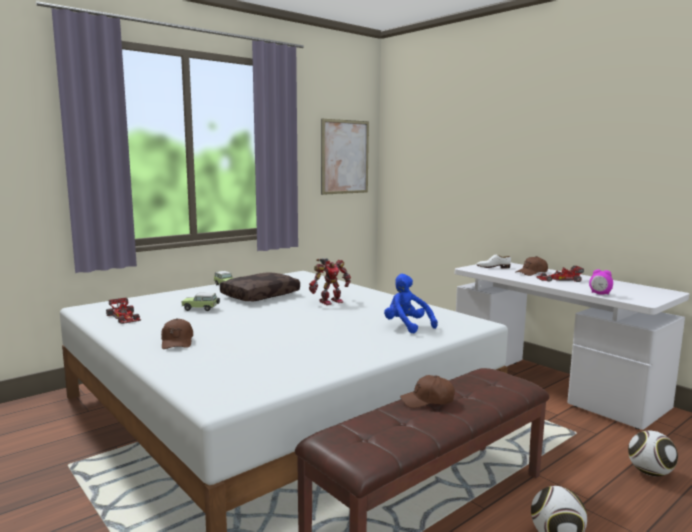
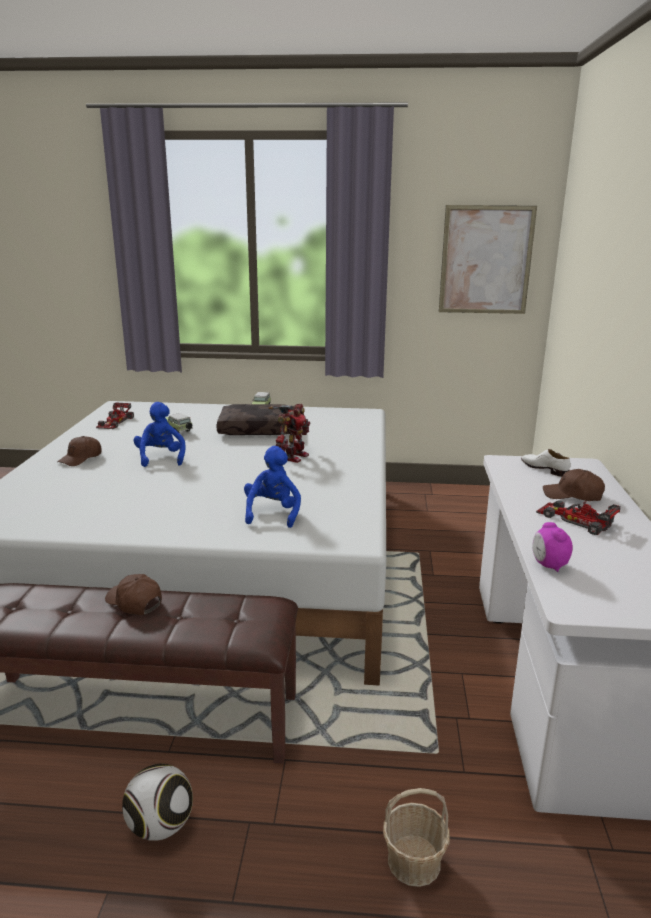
camera: 45 degrees right, 10 degrees up
toy robot [309,258,351,305] -> toy robot turned 75 degrees counterclockwise [268,404,310,463]
football [628,431,678,477] -> basket [383,788,450,887]
none -> blue plush toy [134,402,186,467]

